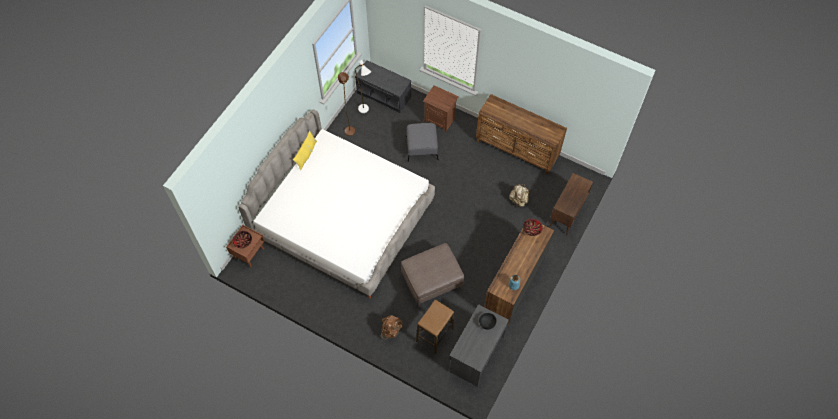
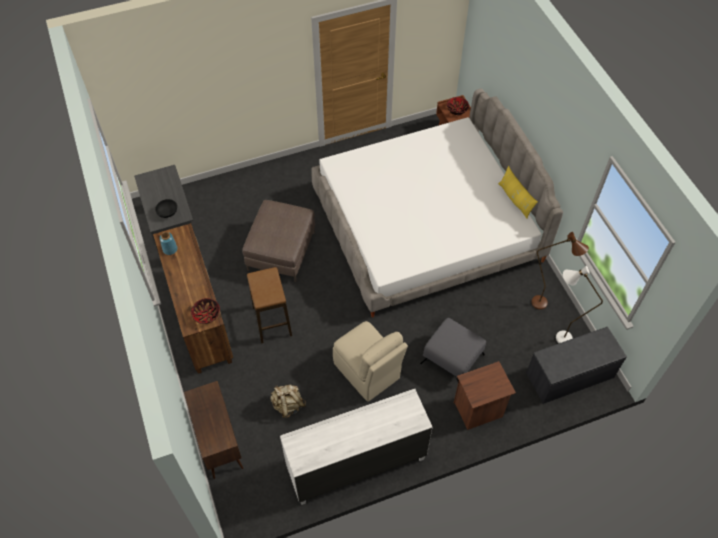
camera: 130 degrees right, 5 degrees down
brown backpack [381,315,403,340] -> none
stool [416,300,454,355] -> stool moved to [247,267,292,343]
brown dresser [476,94,567,174] -> white dresser [280,389,433,505]
none -> beige chair [333,321,408,402]

